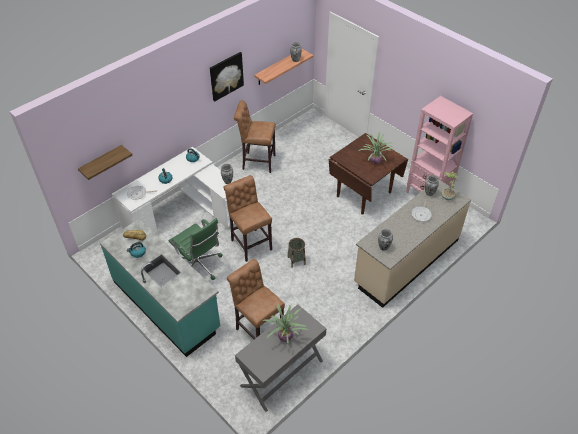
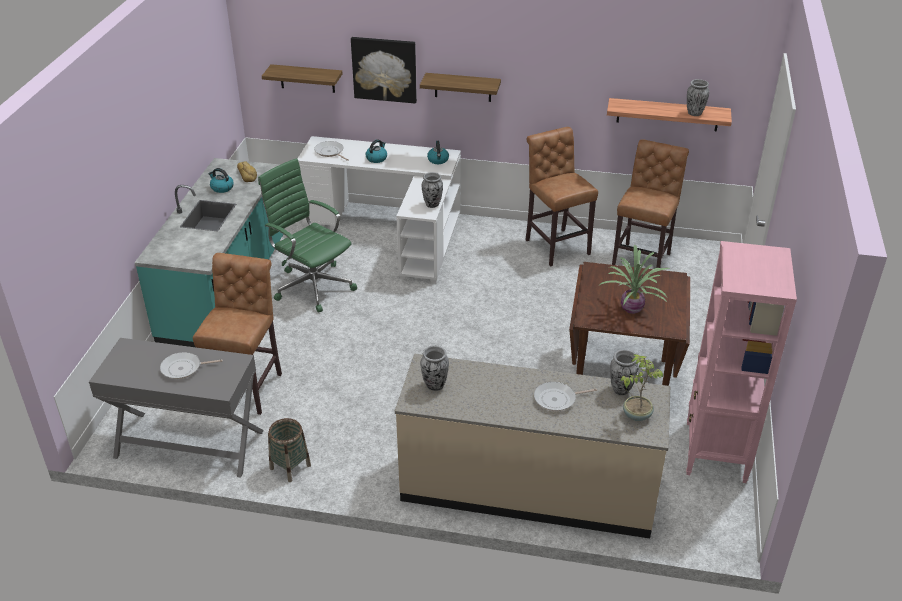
camera: 55 degrees right, 10 degrees down
green office chair [169,218,223,280] -> green office chair turned 120 degrees clockwise [258,158,357,312]
picture [210,52,244,101] -> picture moved to [351,37,417,103]
brown stool [223,175,272,262] -> brown stool moved to [612,139,689,268]
potted plant [263,304,308,345] -> frying pan [160,352,223,379]
basket [287,238,306,268] -> basket moved to [268,418,311,482]
none -> shelf [420,73,501,102]

